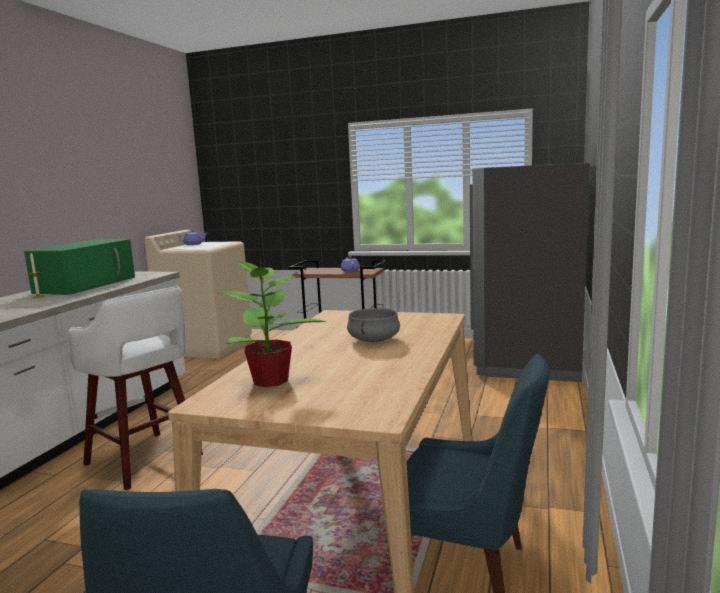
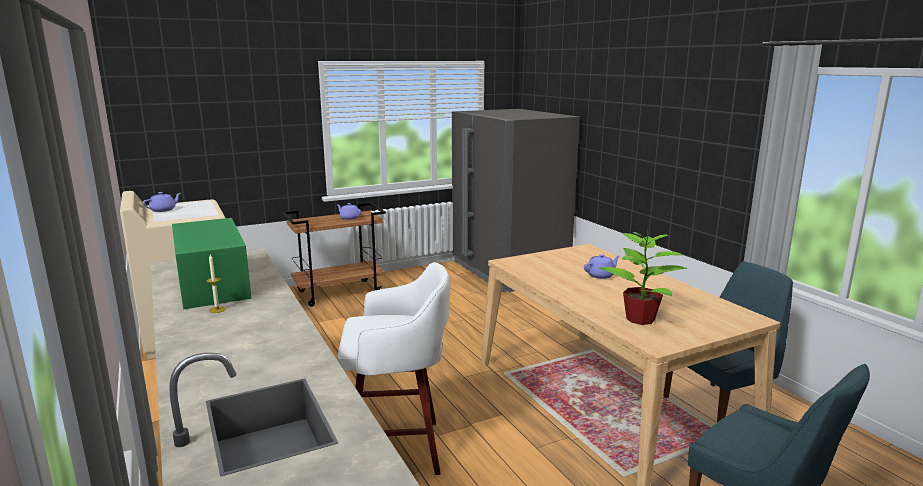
camera: 45 degrees left, 5 degrees up
grey cooking pot [347,308,400,342] -> purple teapot [584,254,620,279]

